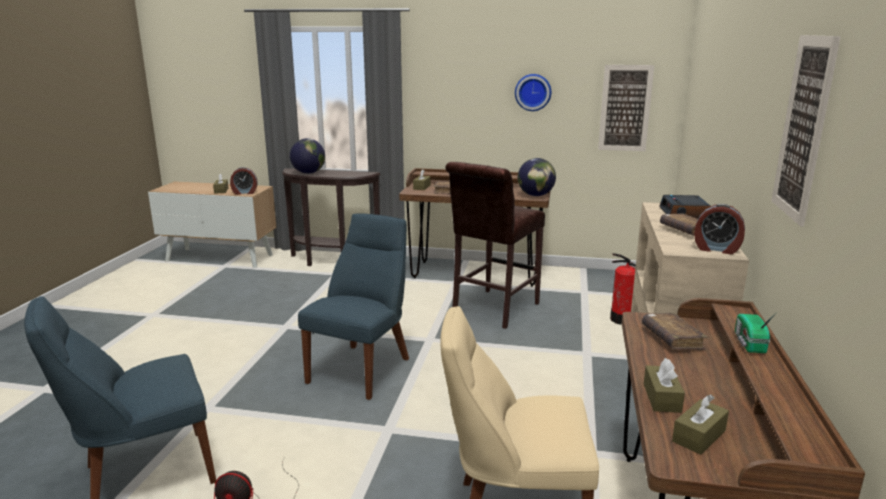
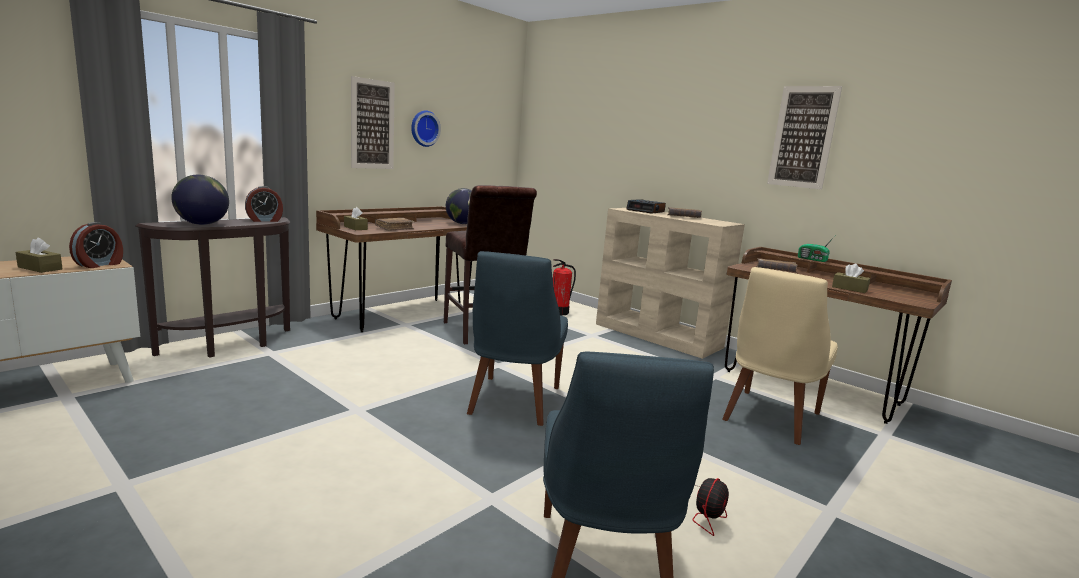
camera: 60 degrees left, 5 degrees down
blue chair [298,214,409,400] -> blue chair turned 135 degrees counterclockwise [467,251,568,426]
picture [598,65,654,151] -> picture moved to [351,76,395,169]
brown tissue box [672,394,729,455] -> none
alarm clock [694,204,745,254] -> alarm clock moved to [245,186,283,222]

